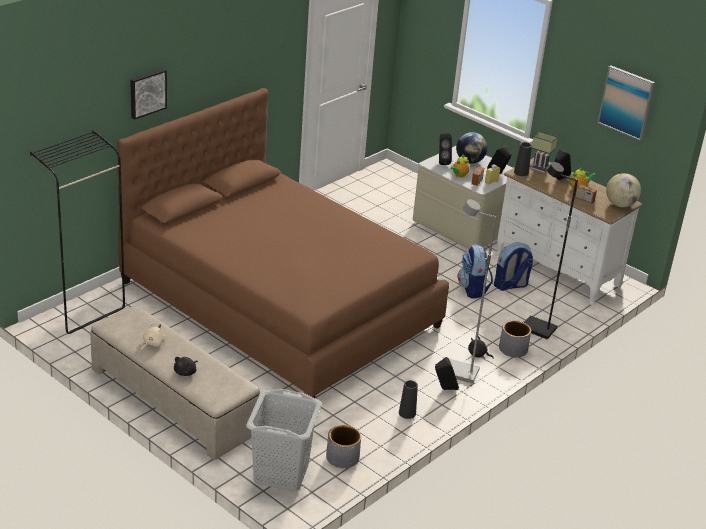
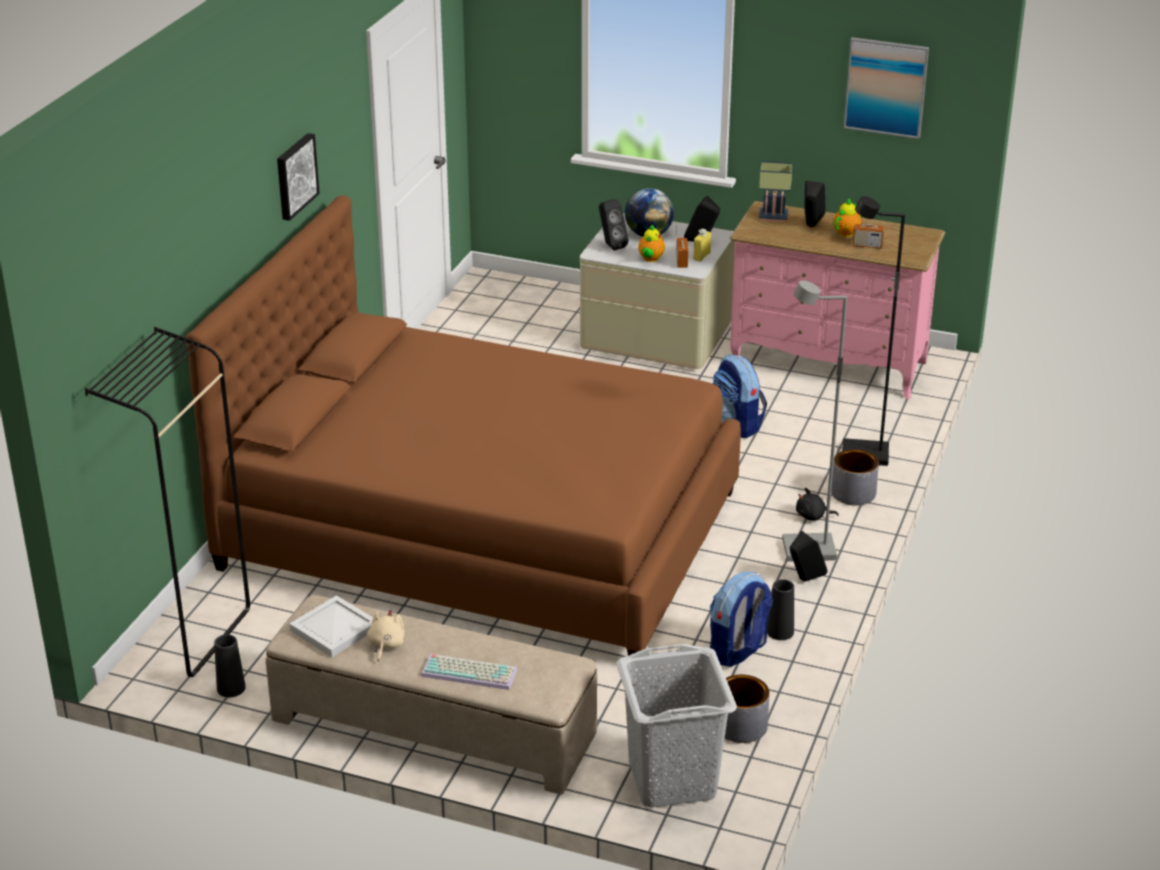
camera: 20 degrees left, 0 degrees up
picture [130,69,167,120] -> picture moved to [277,133,320,221]
black plush toy [174,357,198,376] -> keyboard [421,654,517,690]
backpack [494,242,533,291] -> backpack moved to [710,571,772,667]
white dresser [495,158,643,305] -> pink dresser [730,201,945,399]
black vase [514,142,532,176] -> black vase moved to [214,634,246,697]
globe [606,173,641,207] -> none
none -> white tray [289,595,373,657]

